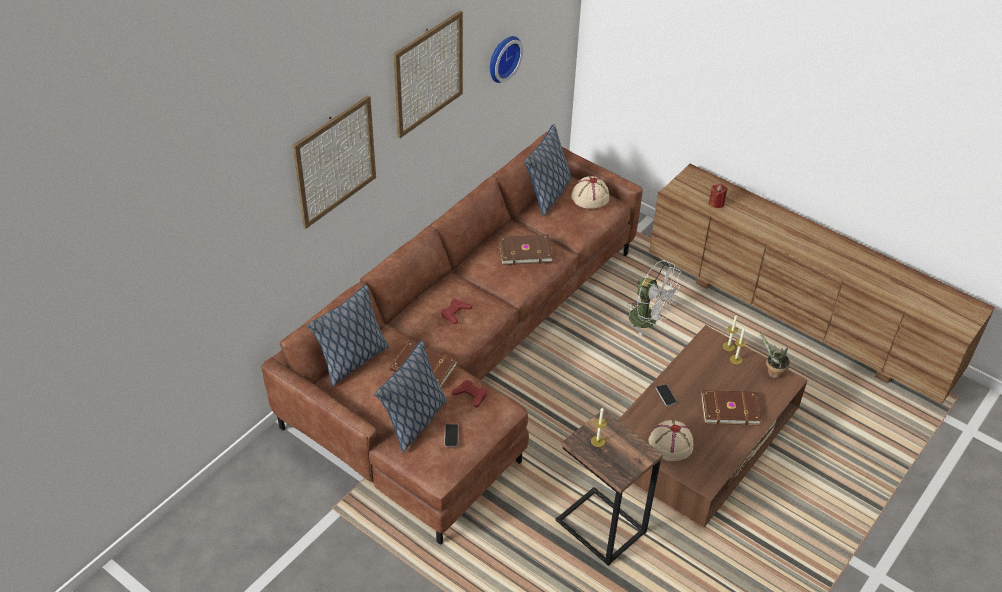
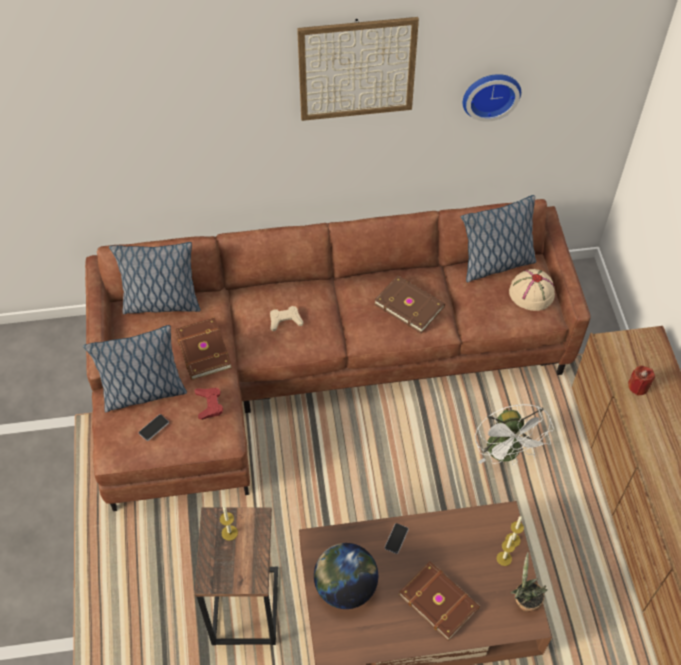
camera: 45 degrees right, 10 degrees up
picture [293,95,376,229] -> none
red game controller [441,299,472,324] -> beige game controller [270,306,304,331]
beige hat [649,420,693,461] -> globe [314,543,378,609]

